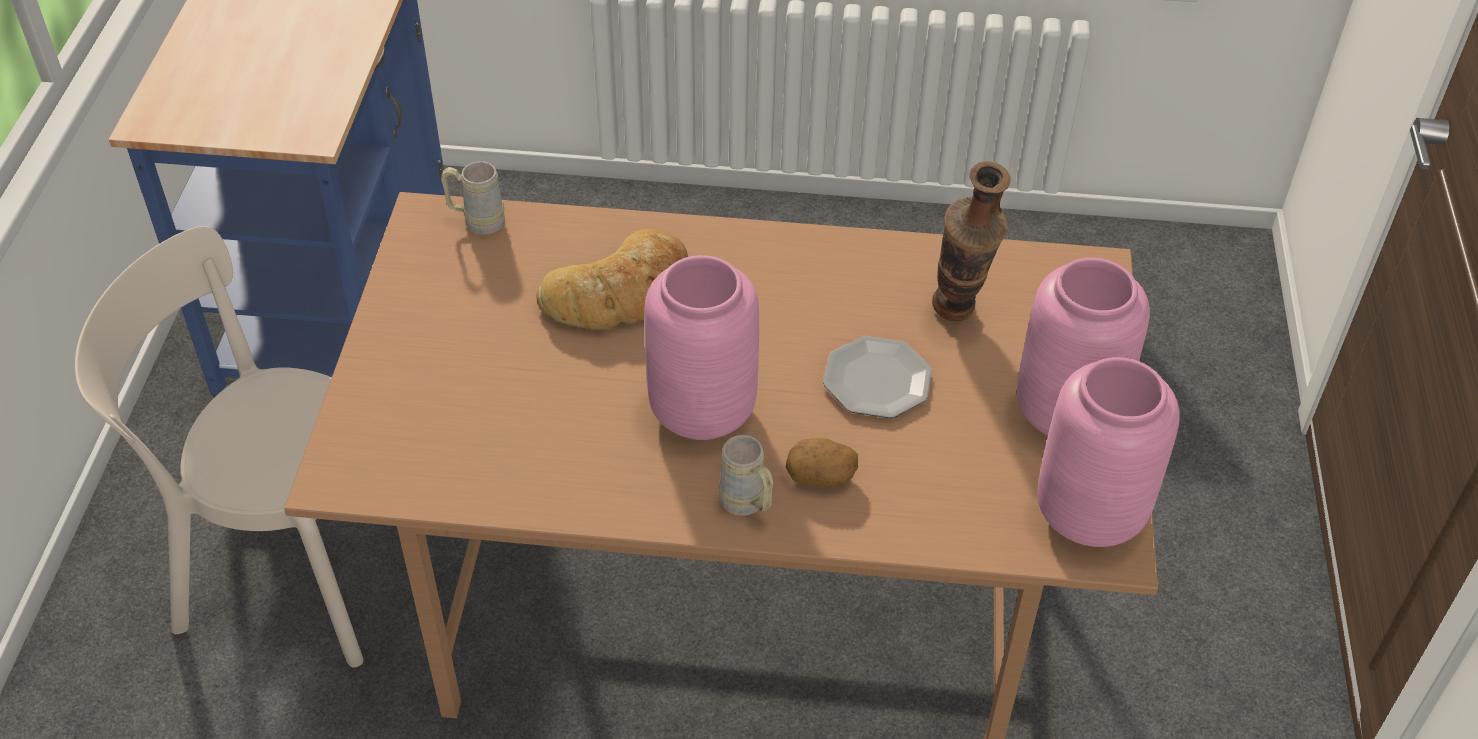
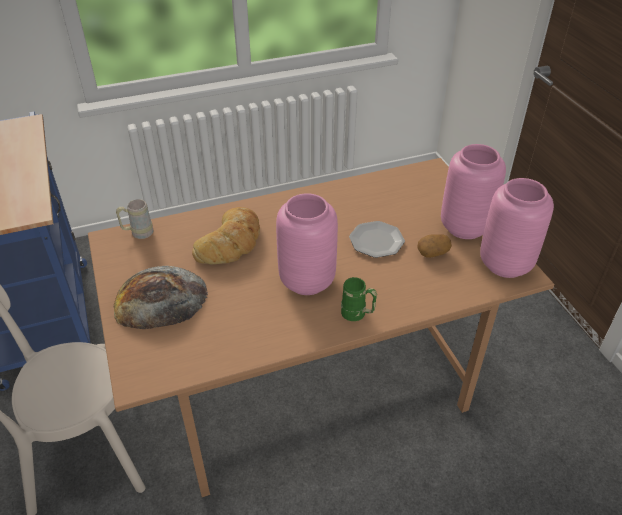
camera: 25 degrees left, 5 degrees down
beige mug [719,435,773,516] -> green mug [341,277,377,321]
potato [786,438,858,486] -> potato moved to [417,234,452,258]
vase [932,161,1011,321] -> none
none -> bread [114,266,208,329]

